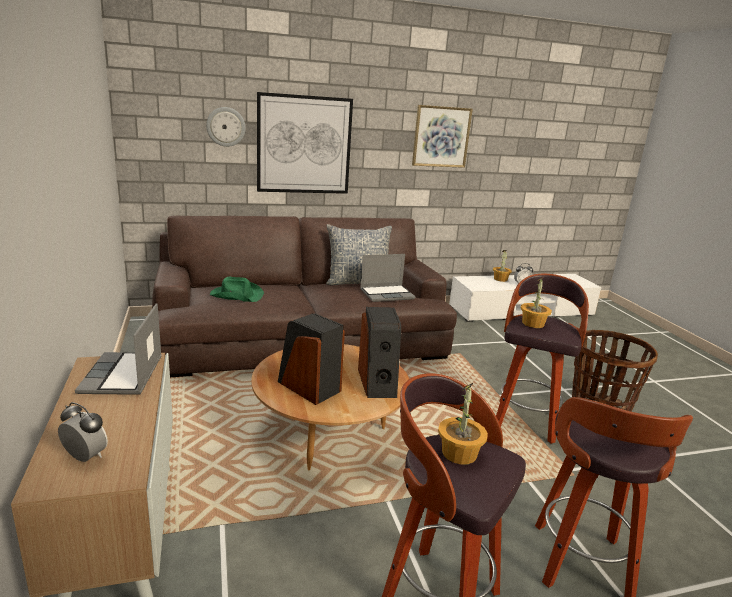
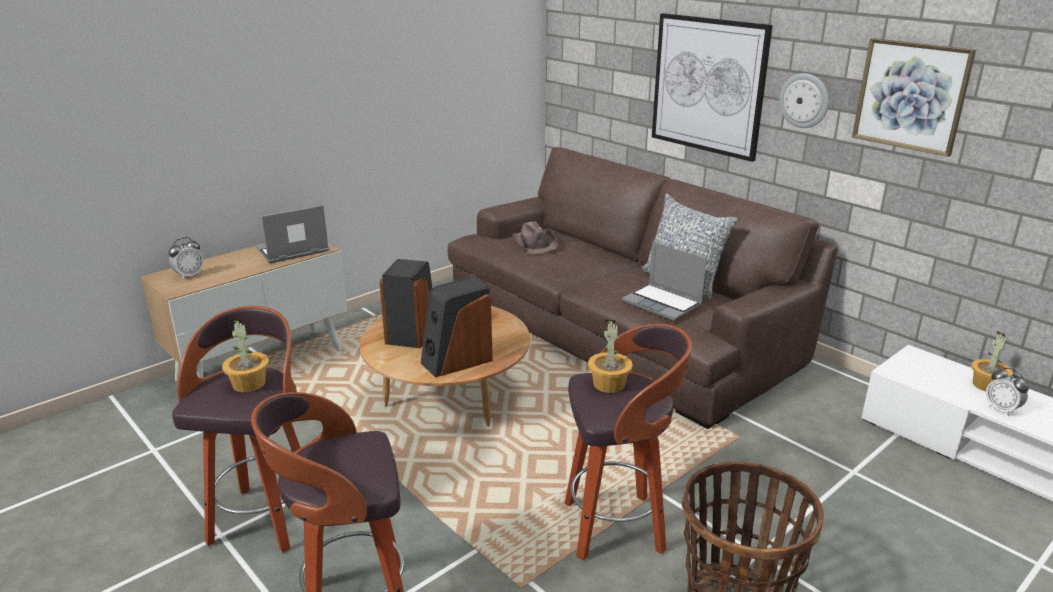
camera: 65 degrees right, 5 degrees up
alarm clock [58,402,108,462] -> alarm clock turned 45 degrees clockwise [168,237,203,280]
wall clock [206,107,246,147] -> wall clock moved to [779,73,829,128]
green hat [210,277,264,302] -> brown hat [511,221,558,255]

